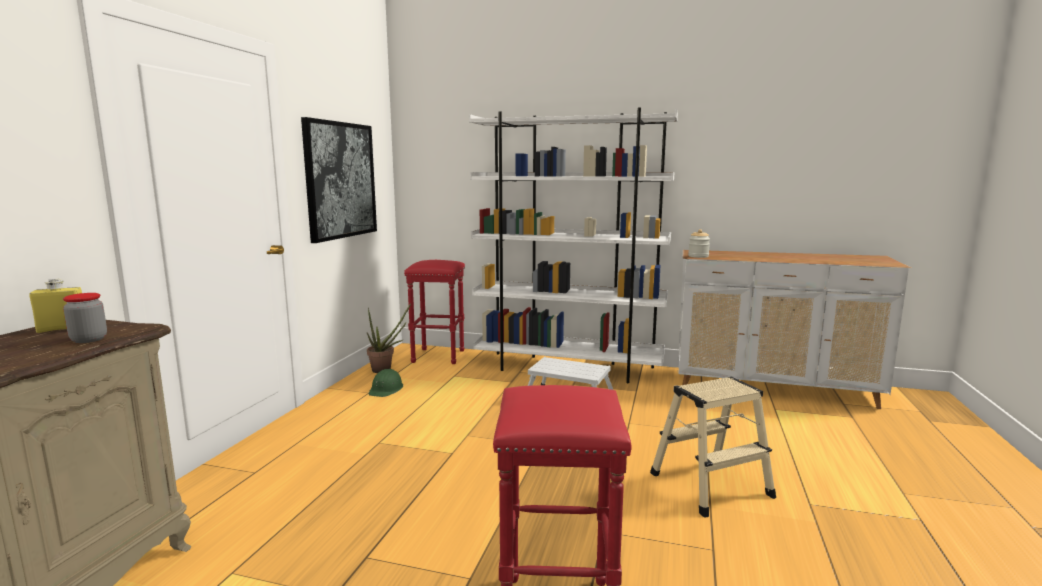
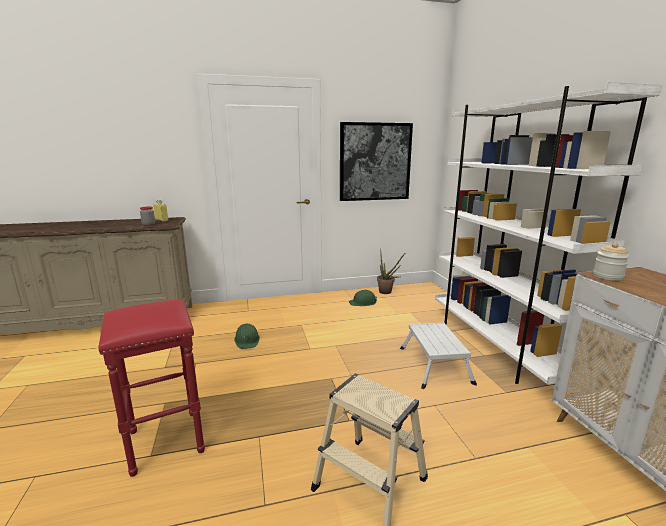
camera: 60 degrees right, 5 degrees up
red stool [404,260,465,364] -> none
none -> green hard hat [234,323,260,349]

